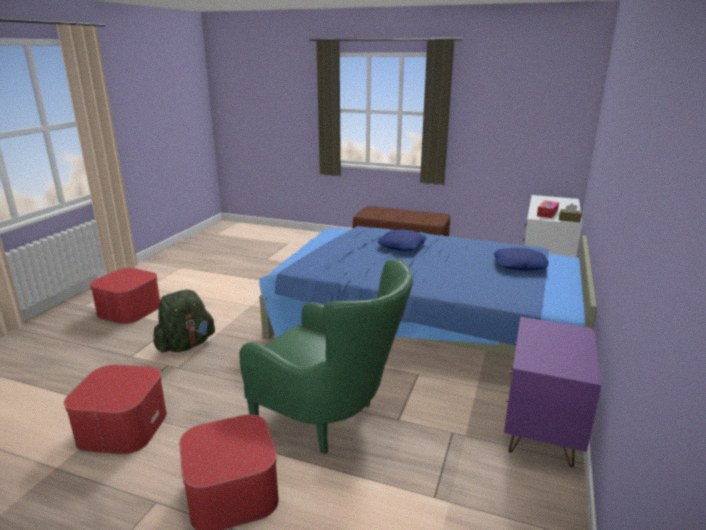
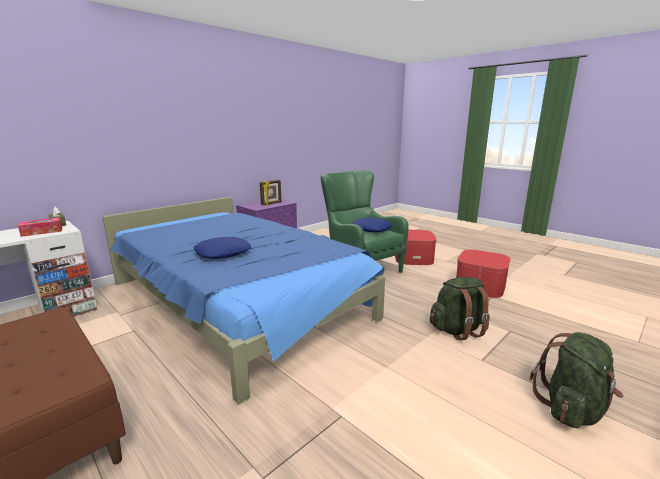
camera: 155 degrees left, 5 degrees down
ottoman [90,268,160,324] -> green backpack [530,332,623,428]
blue pillow [494,248,549,271] -> blue pillow moved to [352,218,392,232]
none -> picture frame [260,180,281,205]

